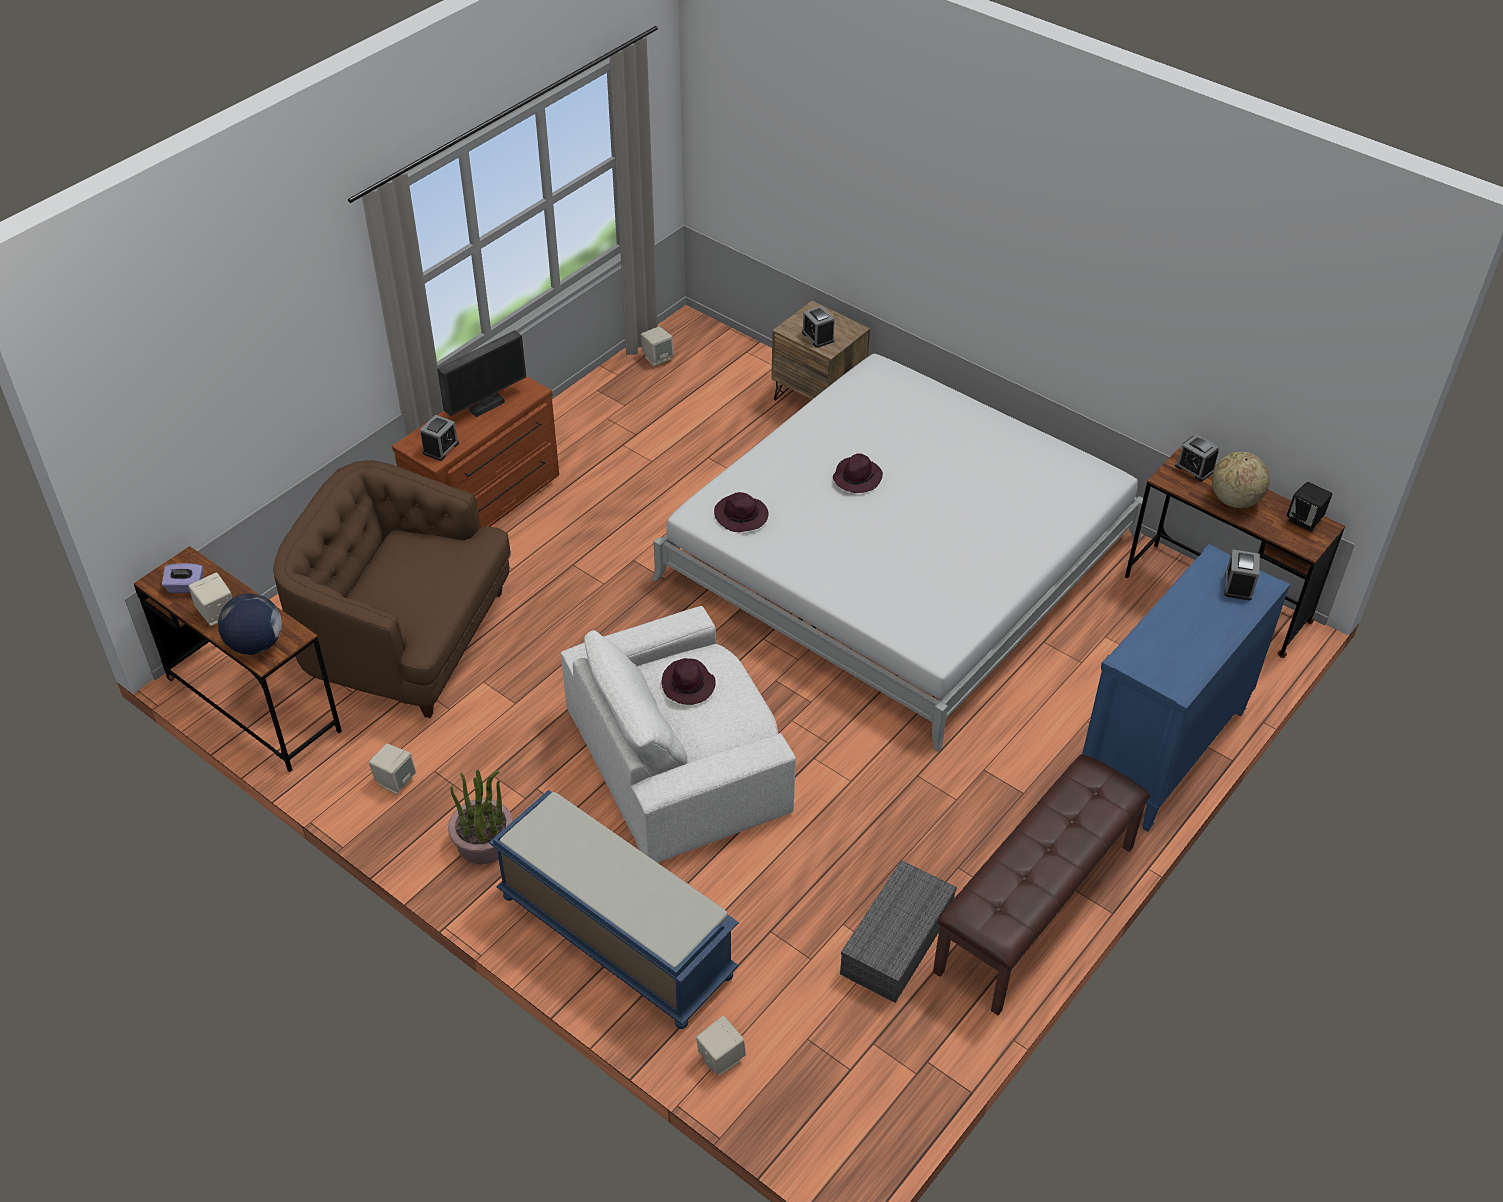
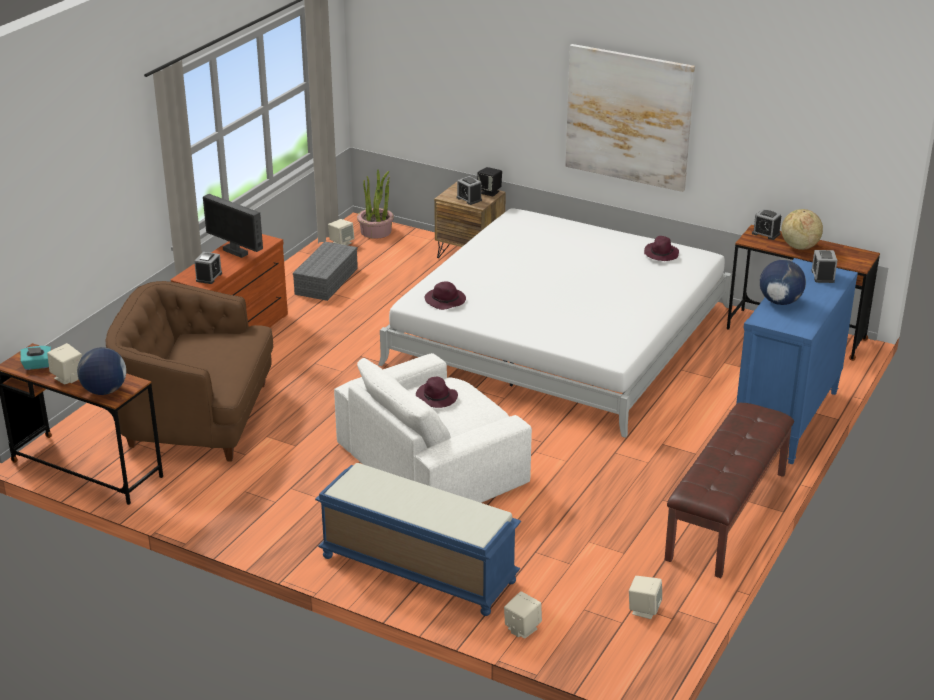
camera: 10 degrees left, 15 degrees down
purple tissue box [162,563,203,593] -> turquoise tissue box [21,346,51,370]
beige speaker [369,743,416,794] -> beige speaker moved to [629,576,662,619]
monitor [437,330,526,417] -> monitor turned 90 degrees clockwise [203,194,263,258]
potted plant [448,770,513,864] -> potted plant moved to [357,169,394,239]
purple hat [833,453,883,493] -> purple hat moved to [644,236,679,261]
grey storage box [840,860,957,1003] -> grey storage box moved to [293,241,358,301]
black speaker [1287,482,1332,532] -> black speaker moved to [477,167,502,197]
none -> picture [565,44,695,192]
none -> globe [760,260,806,305]

